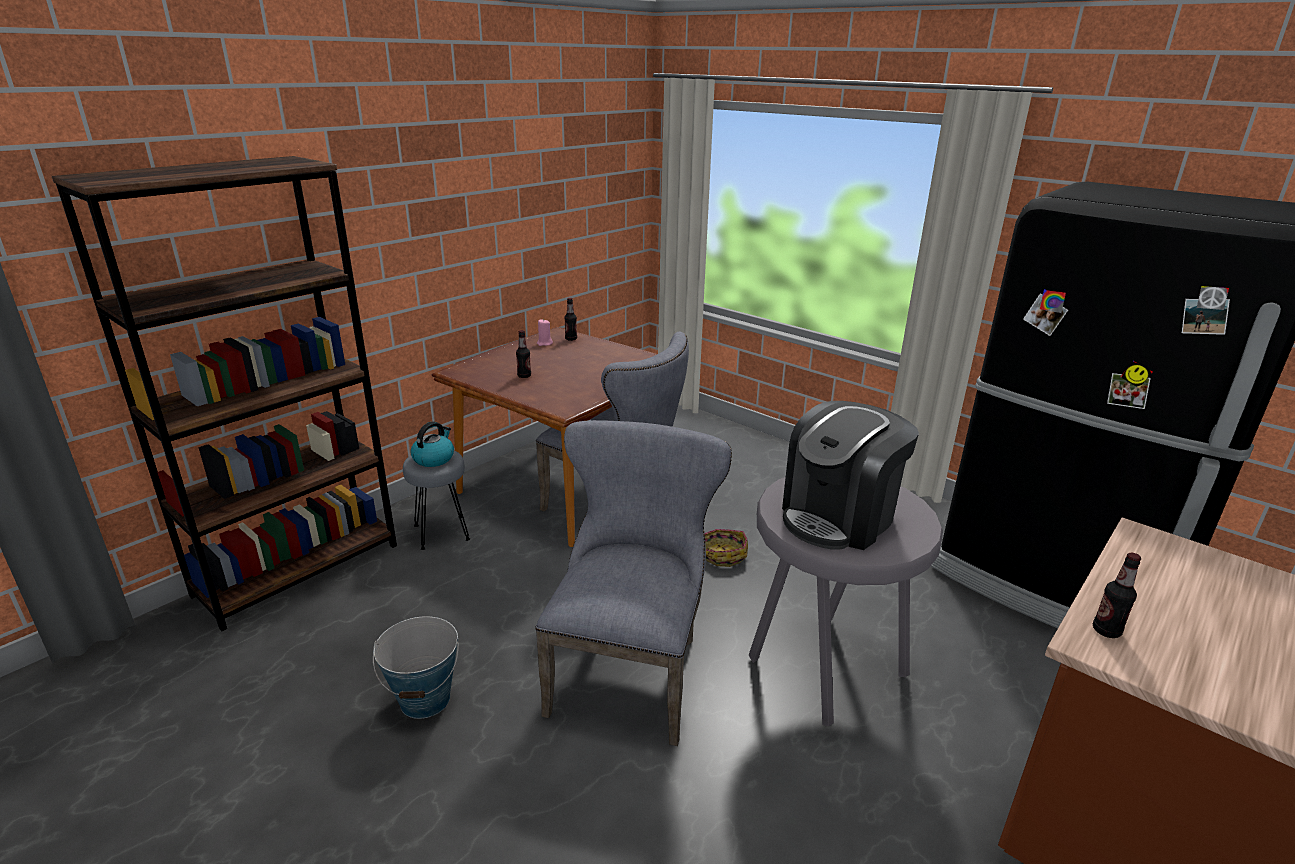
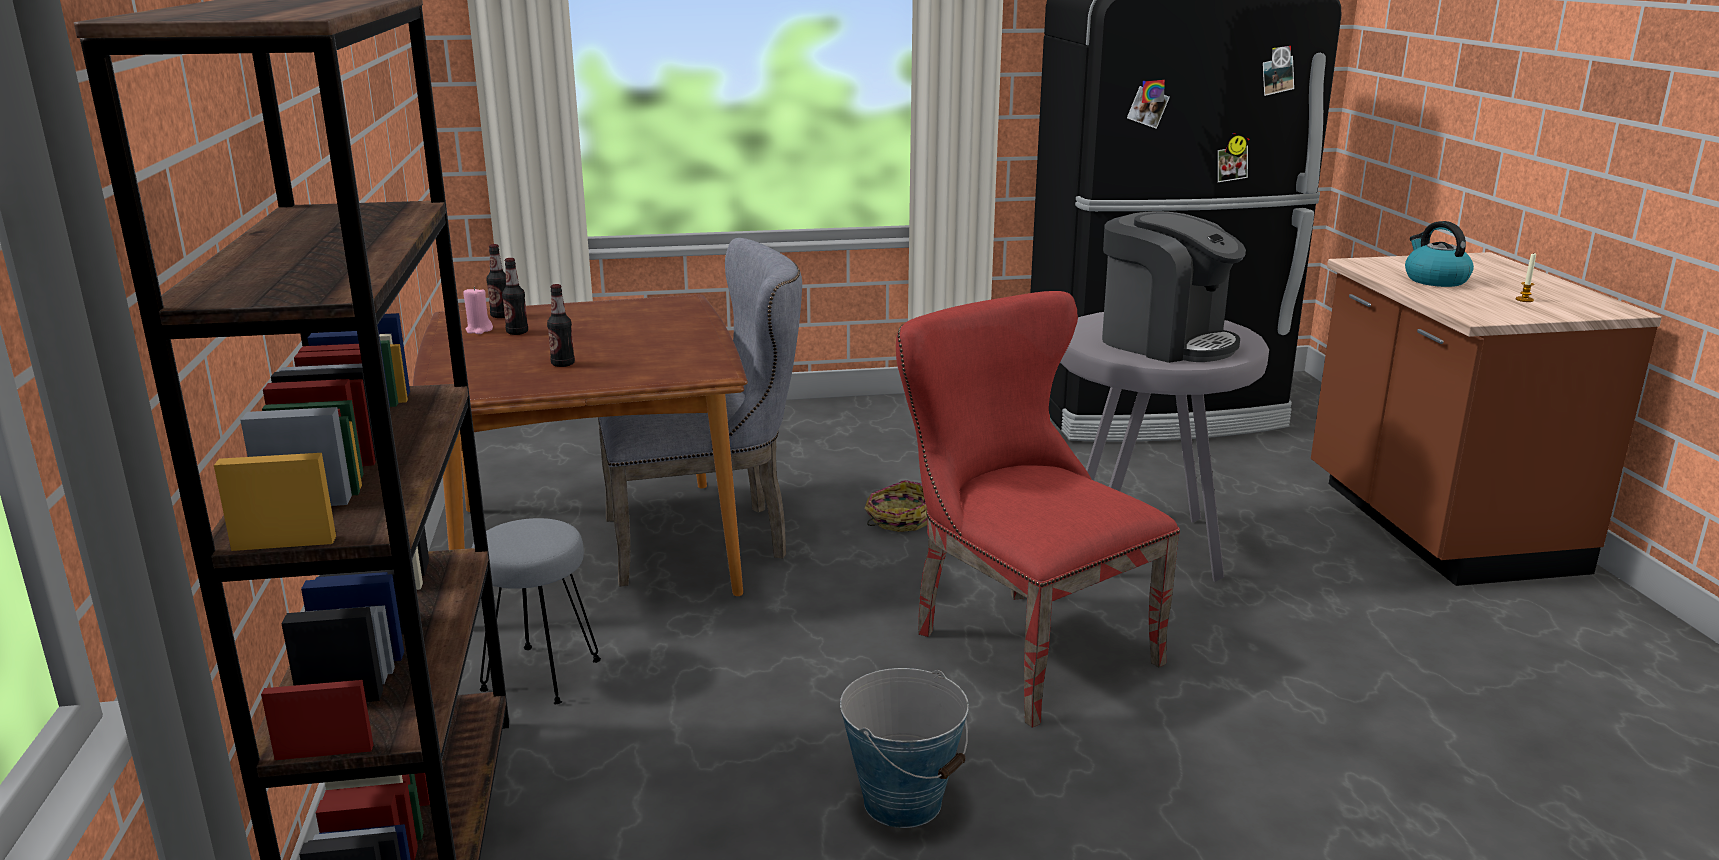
camera: 50 degrees left, 5 degrees down
kettle [410,421,454,467] -> kettle moved to [1405,221,1474,287]
grey chair [535,420,732,746] -> red chair [896,291,1180,728]
coffee machine [782,401,919,550] -> coffee machine turned 45 degrees counterclockwise [1102,211,1246,363]
bottle [1093,553,1141,638] -> bottle moved to [502,258,528,335]
none -> candle [1516,254,1536,302]

